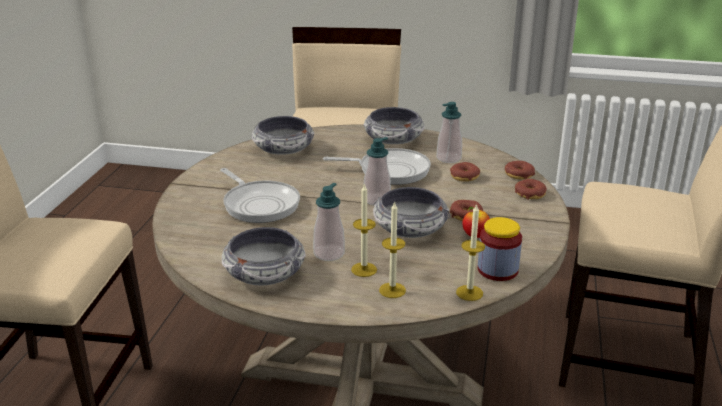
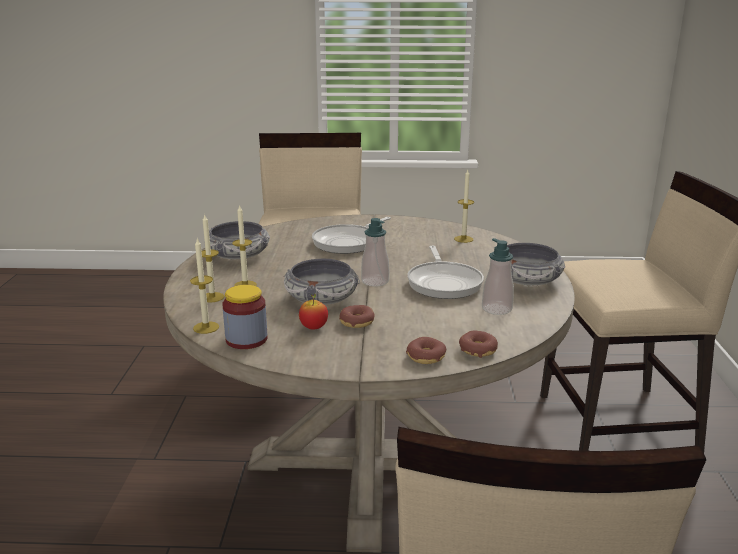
camera: 80 degrees right, 5 degrees down
bowl [252,116,314,155] -> candle [454,170,474,243]
soap dispenser [313,183,345,261] -> none
donut [450,162,480,182] -> none

